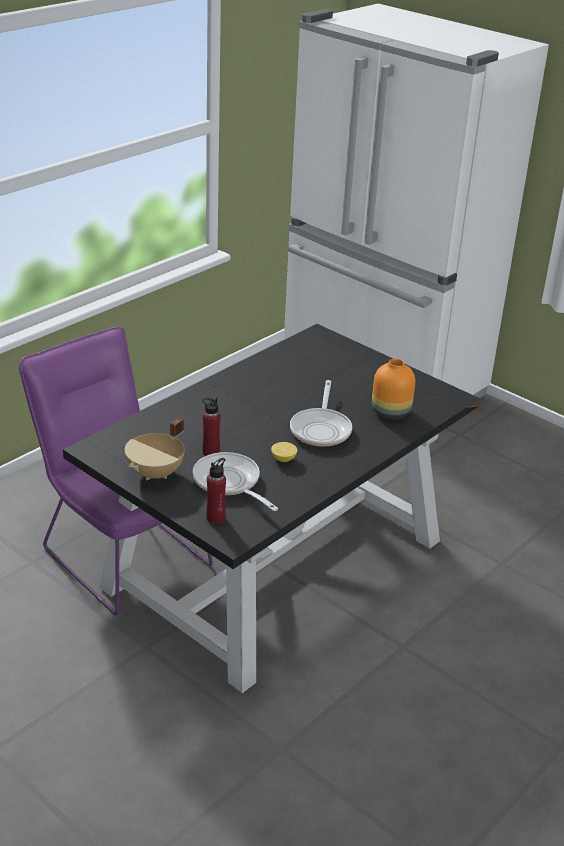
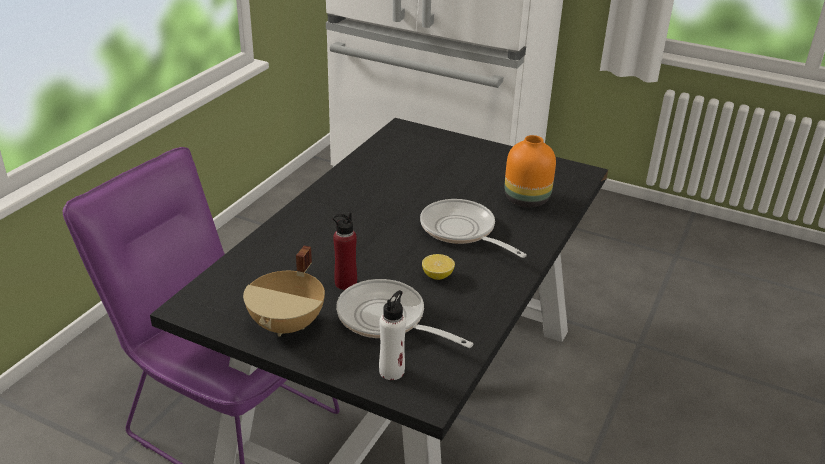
camera: 15 degrees left, 0 degrees up
red bottle [206,458,226,524] -> white bottle [379,290,406,380]
frying pan [290,380,352,447] -> frying pan turned 150 degrees clockwise [420,199,527,258]

